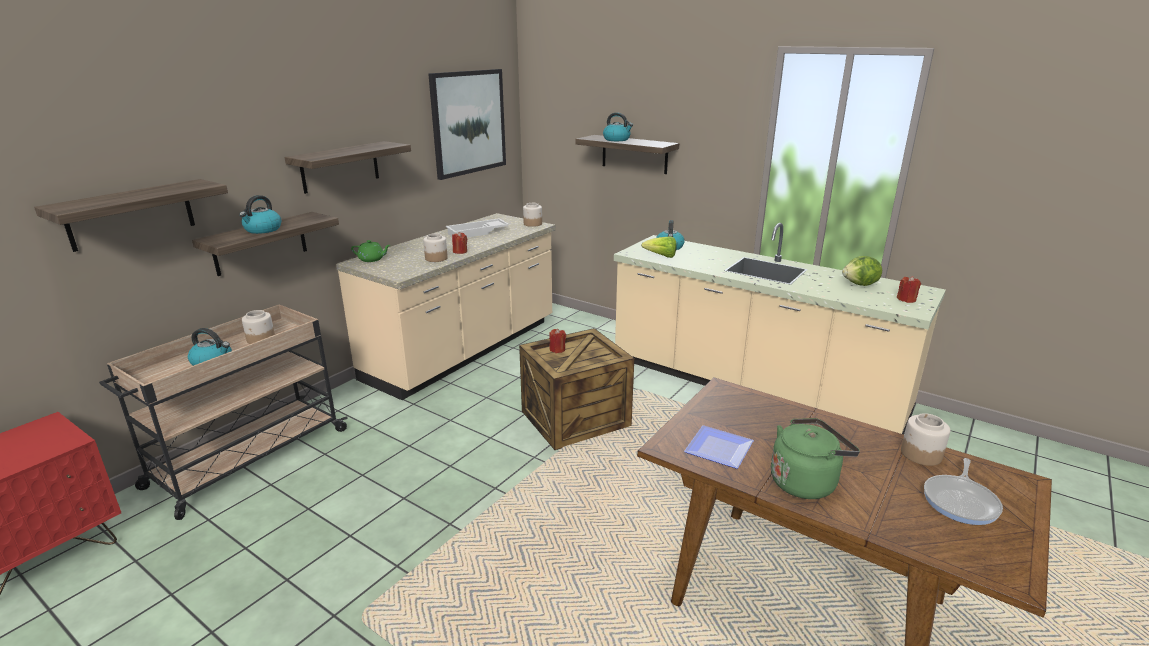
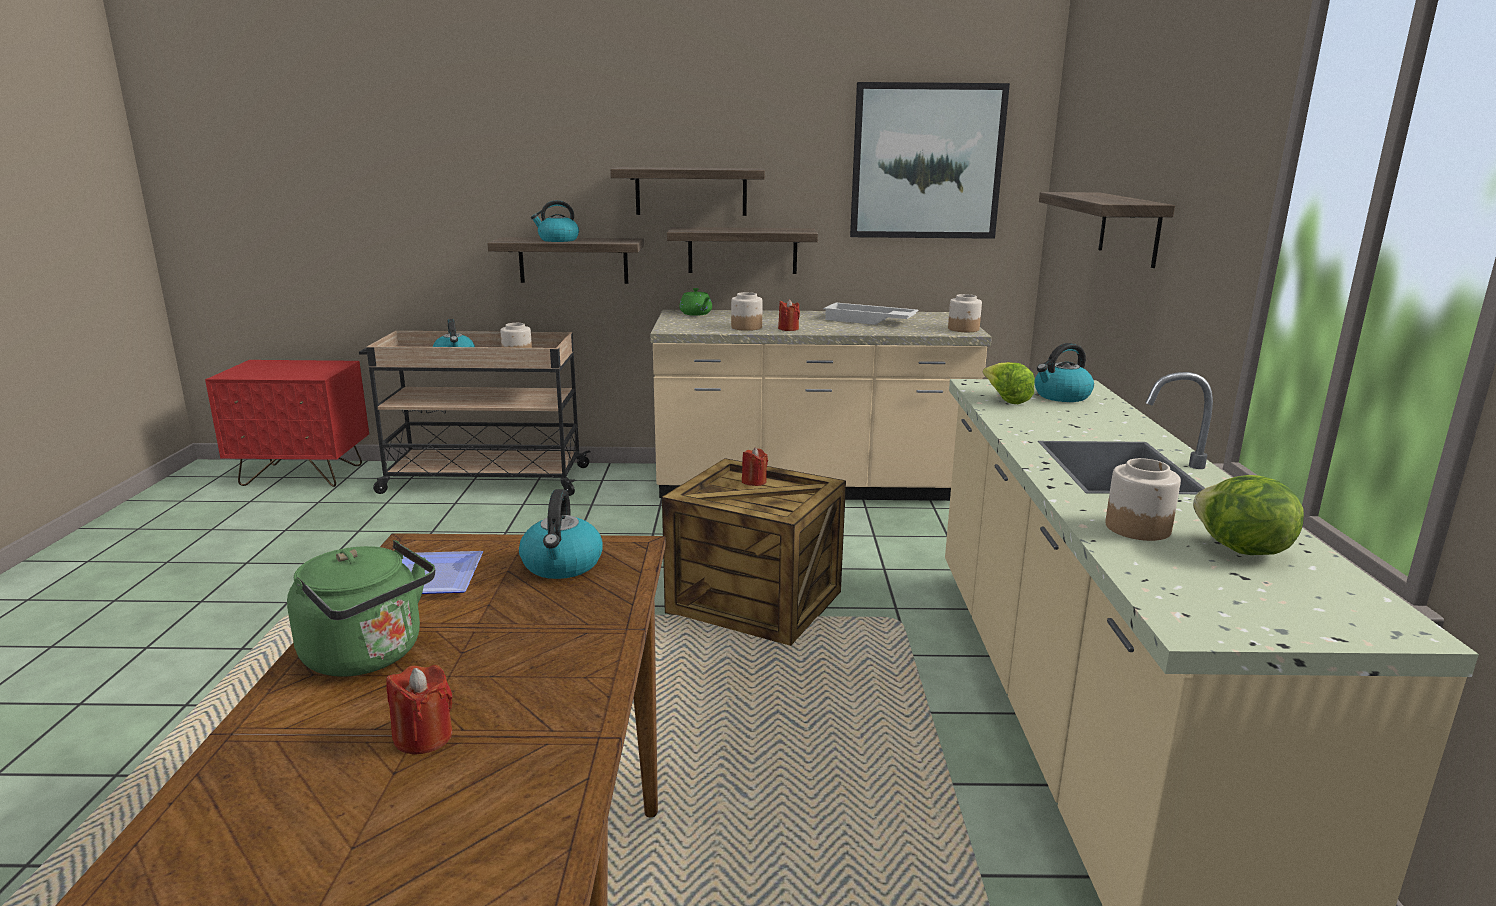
camera: 55 degrees right, 5 degrees down
shelf [34,179,228,252] -> shelf moved to [667,227,818,274]
kettle [603,112,633,141] -> kettle moved to [519,489,603,579]
red candle [896,276,921,303] -> red candle moved to [386,665,453,754]
jar [901,413,950,466] -> jar moved to [1106,458,1181,541]
frying pan [924,458,1003,525] -> none

